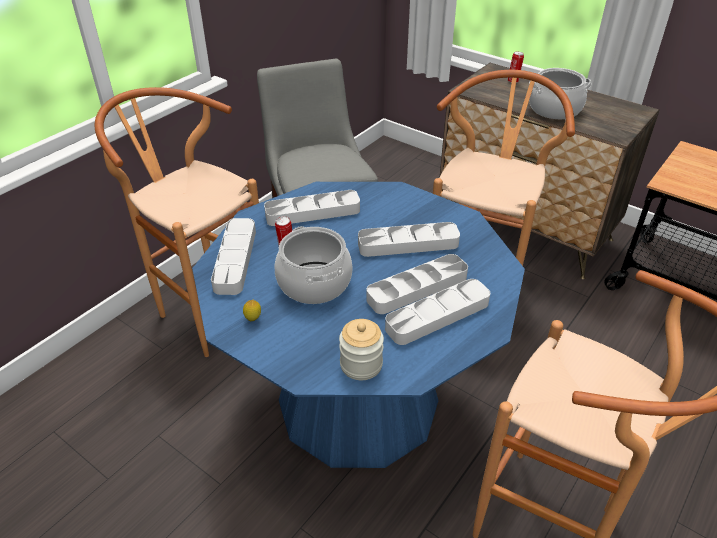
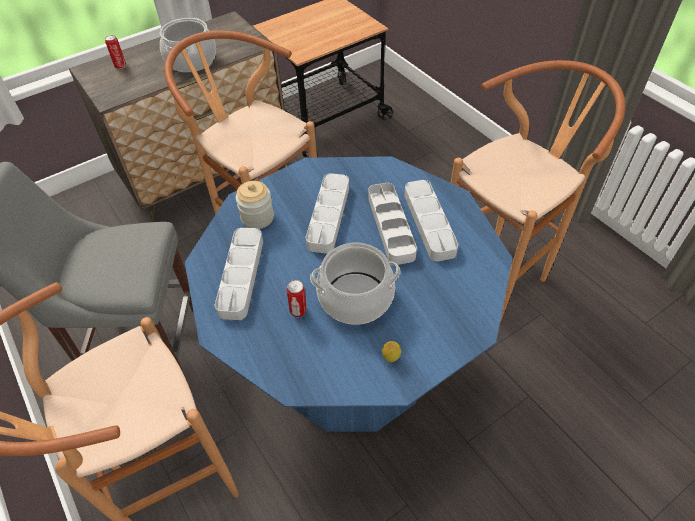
camera: 70 degrees left, 10 degrees up
grey tray [211,218,256,295] -> none
jar [339,319,384,380] -> jar moved to [236,181,274,229]

